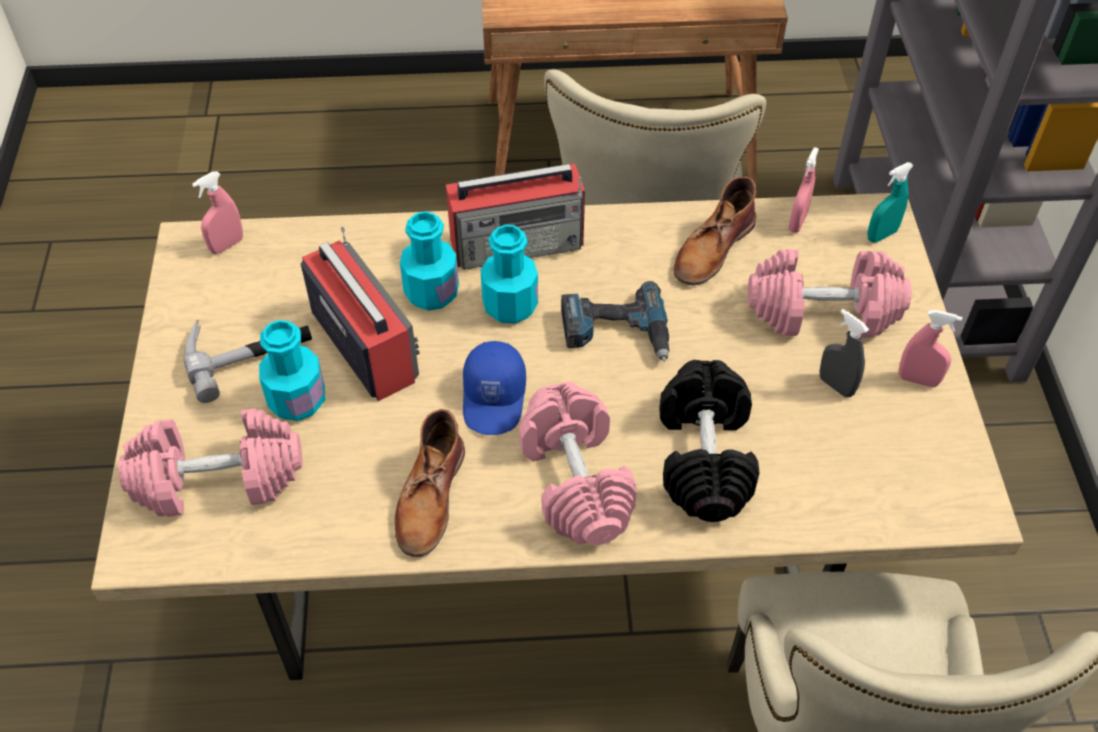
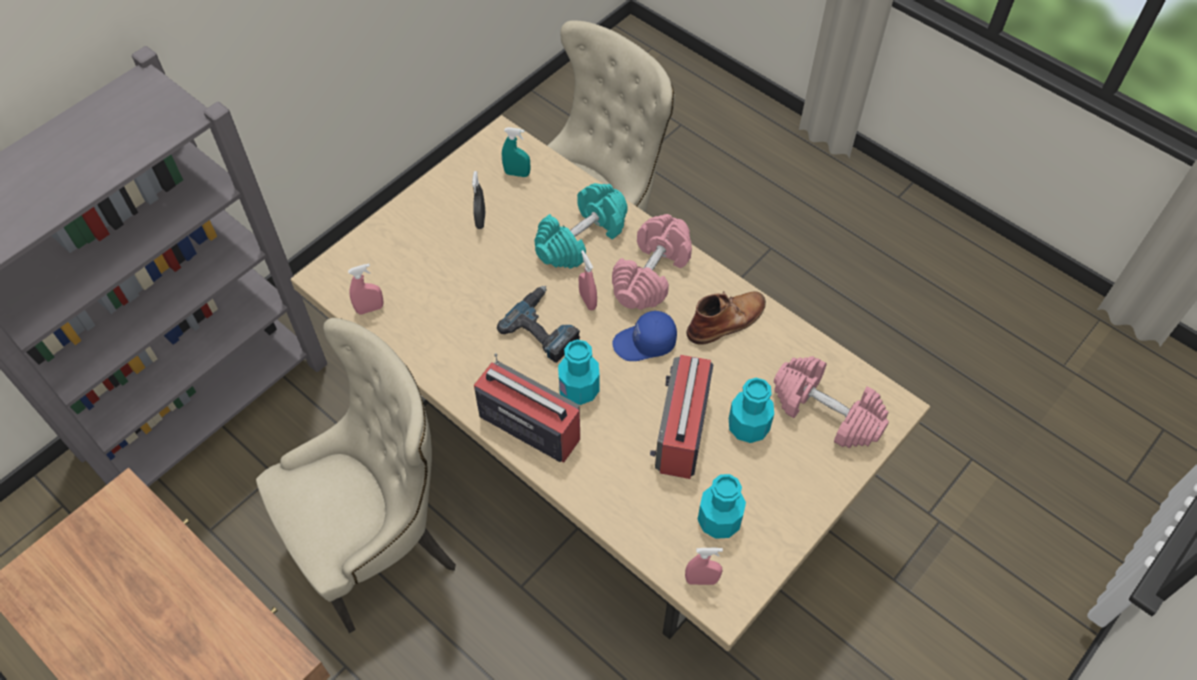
camera: 135 degrees left, 5 degrees up
hammer [184,320,312,403] -> none
turquoise bottle [400,211,459,311] -> turquoise bottle moved to [697,474,746,539]
blue cap [463,341,526,435] -> blue cap turned 150 degrees counterclockwise [612,311,677,361]
black dumbbell [659,360,759,522] -> turquoise dumbbell [534,183,628,269]
brown boot [674,177,756,285] -> none
pink dumbbell [748,249,912,338] -> none
turquoise spray bottle [867,162,914,242] -> turquoise spray bottle moved to [502,127,530,177]
pink spray bottle [899,310,963,387] -> pink spray bottle moved to [579,250,597,310]

